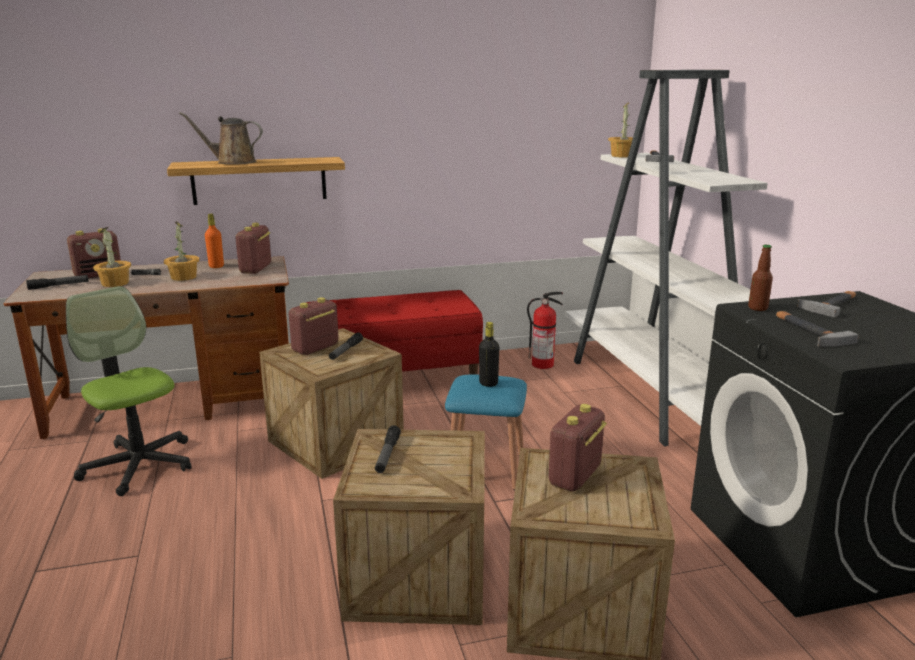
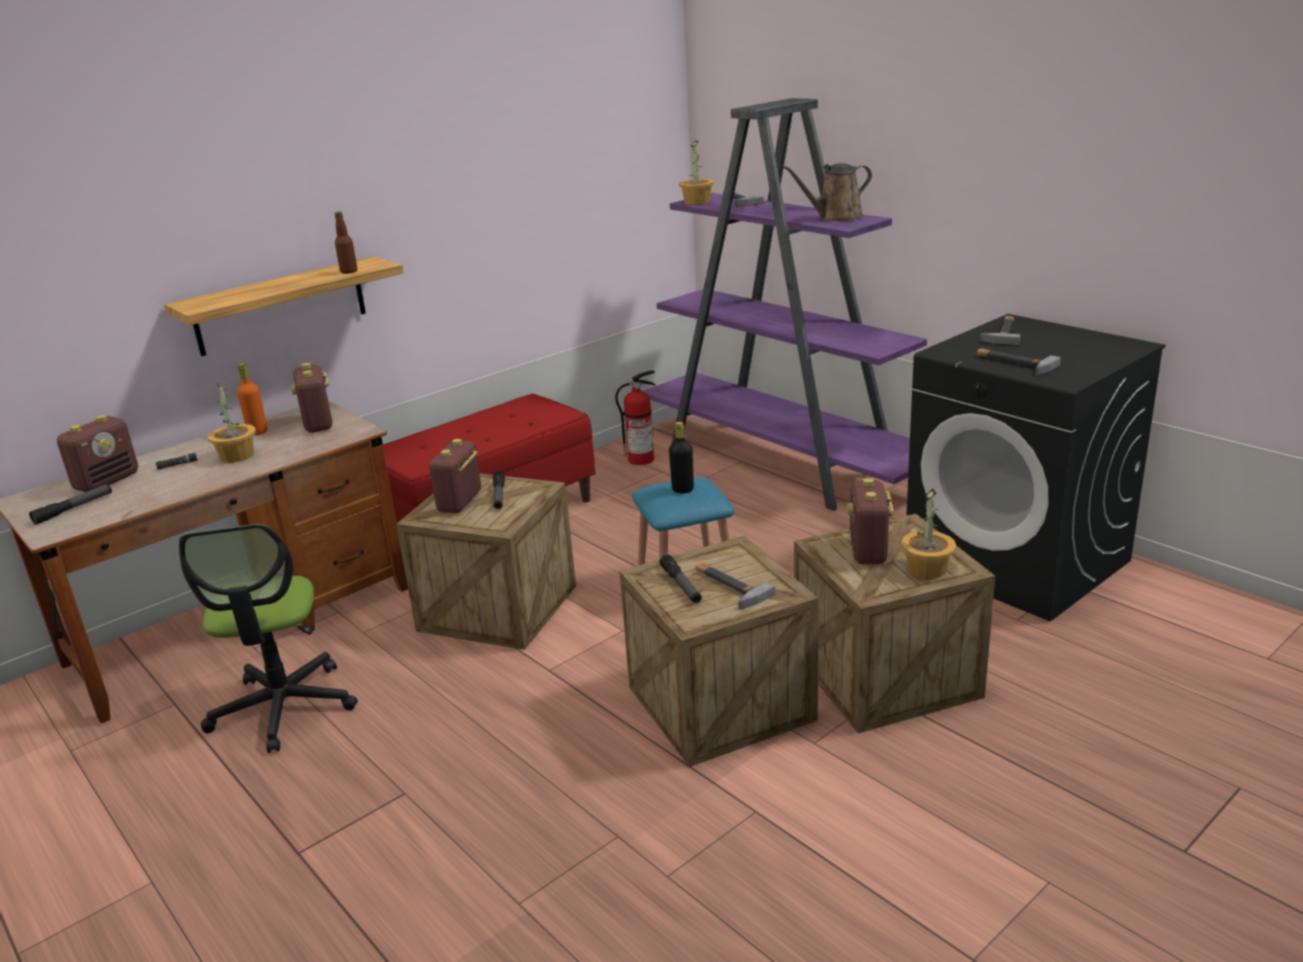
camera: 25 degrees left, 5 degrees up
office chair [66,286,191,496] -> office chair turned 120 degrees counterclockwise [179,524,358,753]
potted plant [93,227,131,287] -> potted plant moved to [901,489,956,579]
brown watering can [179,112,263,165] -> brown watering can moved to [782,163,872,222]
white bookcase [565,70,768,446] -> purple bookcase [643,98,927,511]
bottle [748,245,773,311] -> bottle moved to [334,212,358,274]
none -> hammer [696,563,776,610]

